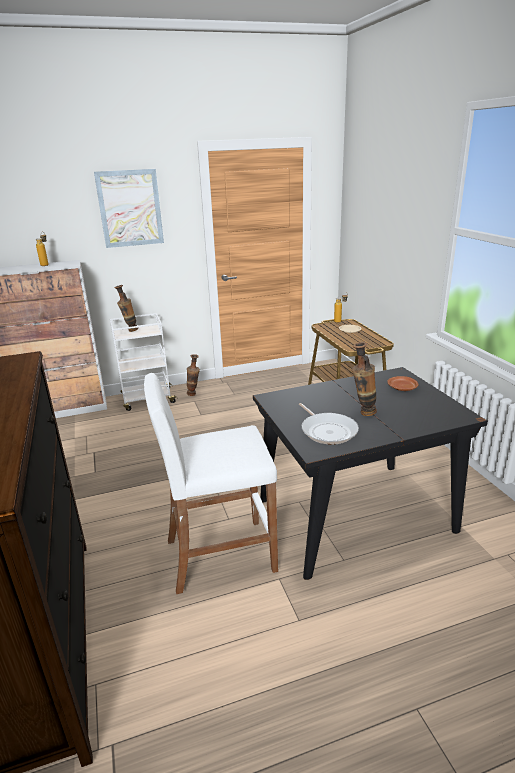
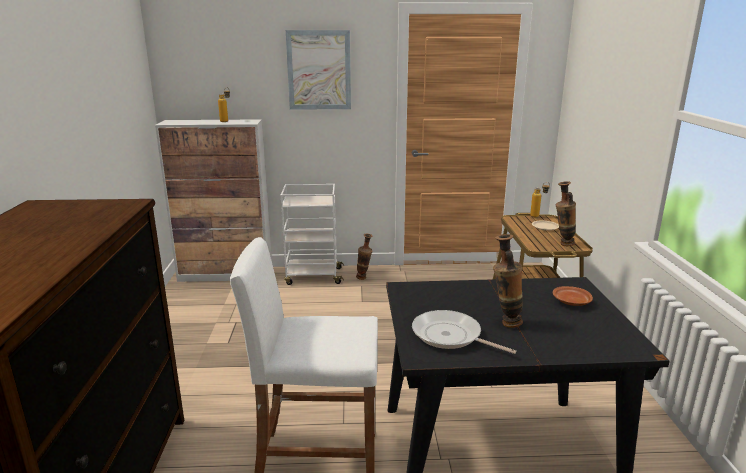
camera: 15 degrees right, 5 degrees down
vase [114,285,138,332] -> vase moved to [555,181,576,246]
frying pan [299,403,359,444] -> frying pan turned 135 degrees clockwise [412,310,516,354]

